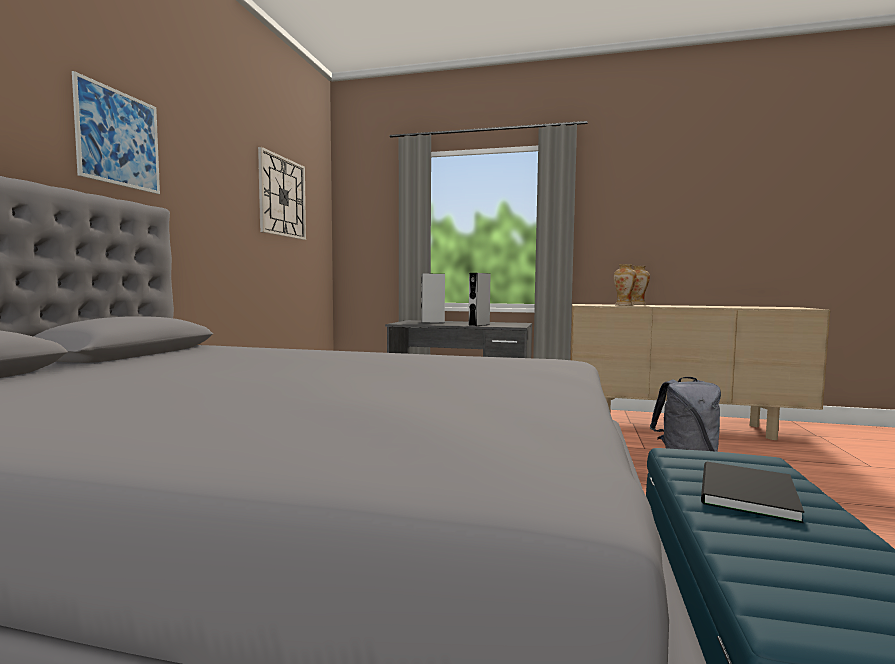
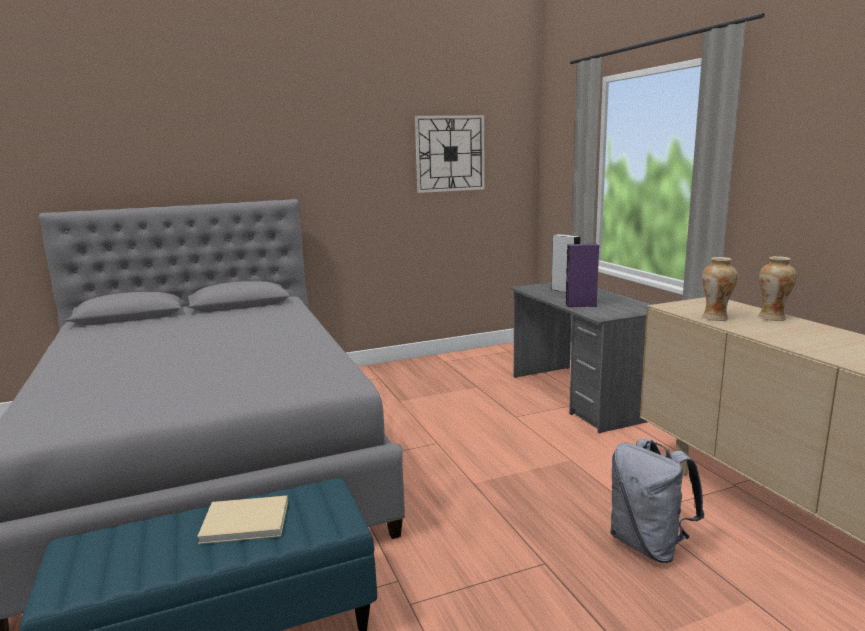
camera: 55 degrees right, 10 degrees up
picture [72,71,160,194] -> none
grey speaker [468,273,490,326] -> purple speaker [565,244,599,307]
black book [701,461,804,523] -> beige book [197,496,288,544]

